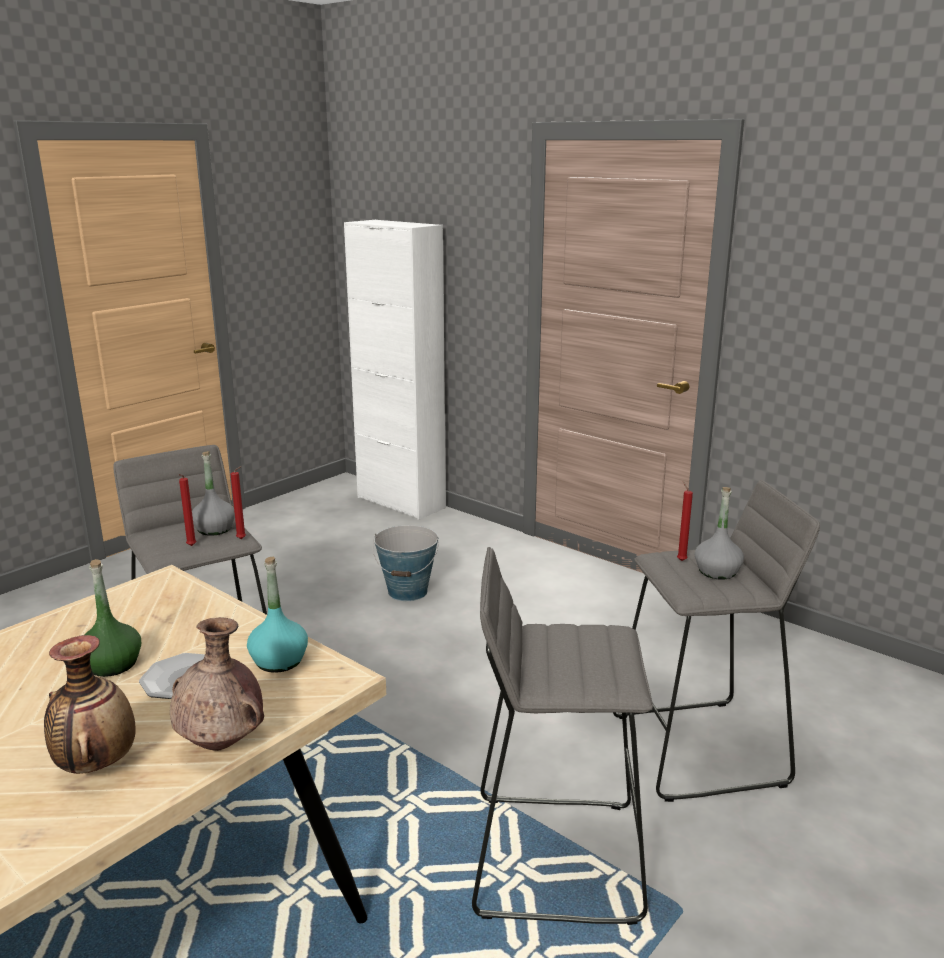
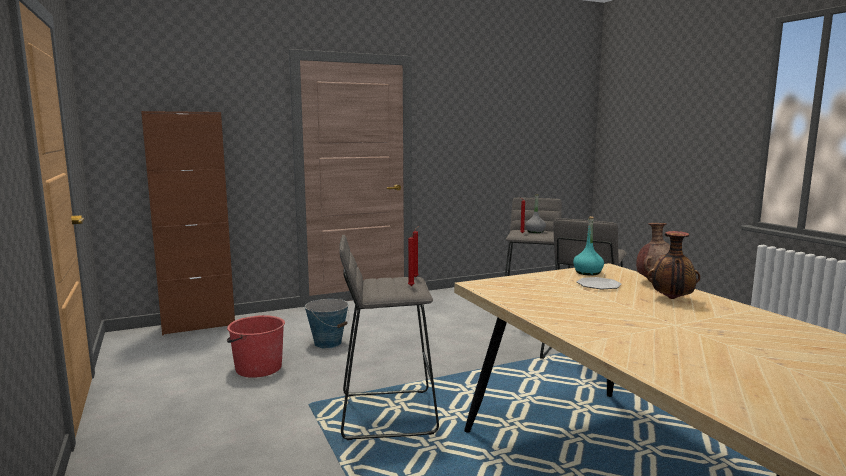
camera: 65 degrees left, 10 degrees down
green bottle [84,559,141,677] -> none
grey bottle [192,451,235,536] -> none
white cabinet [344,220,446,520] -> brown cabinet [141,111,235,336]
none -> red bucket [227,315,285,378]

